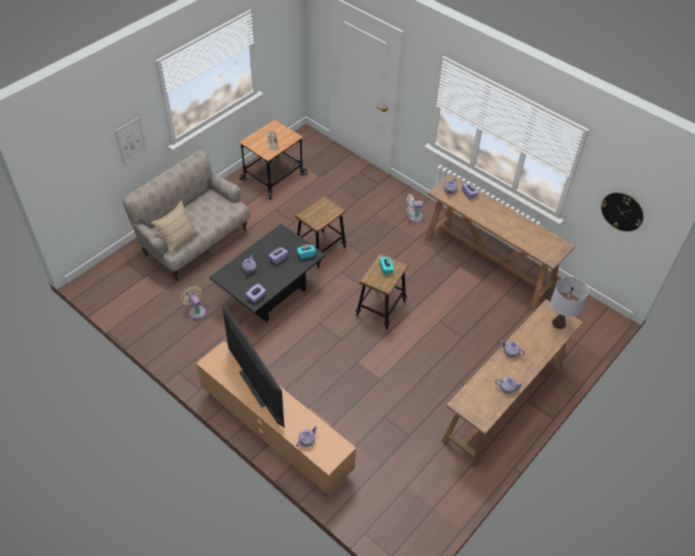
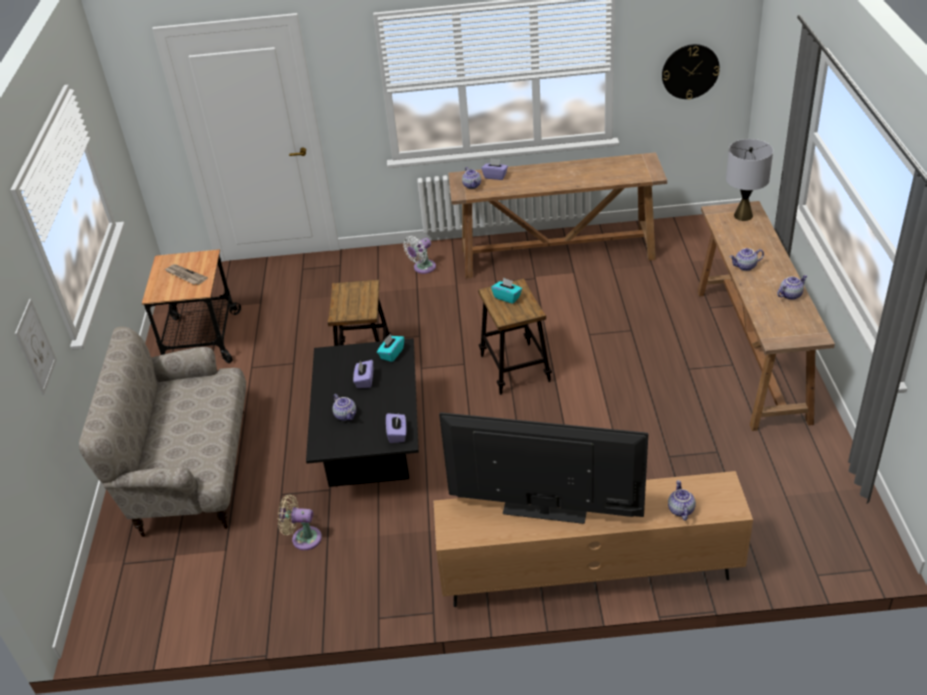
camera: 40 degrees left, 10 degrees down
beige pillow [151,200,201,255] -> none

